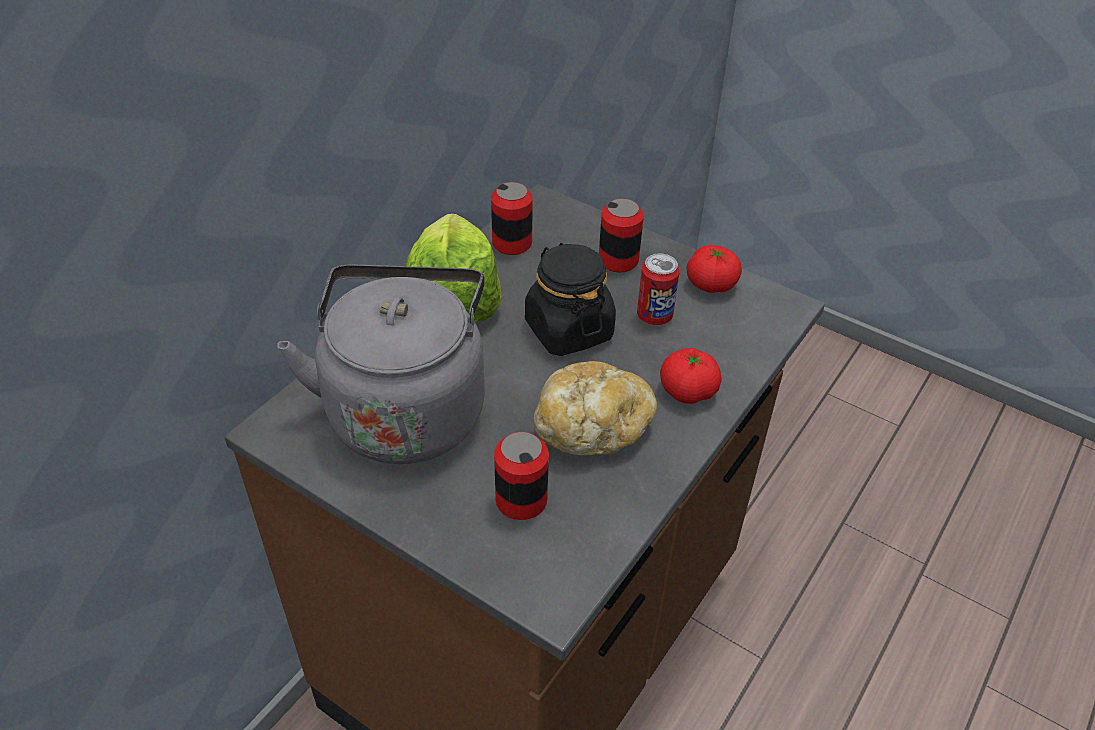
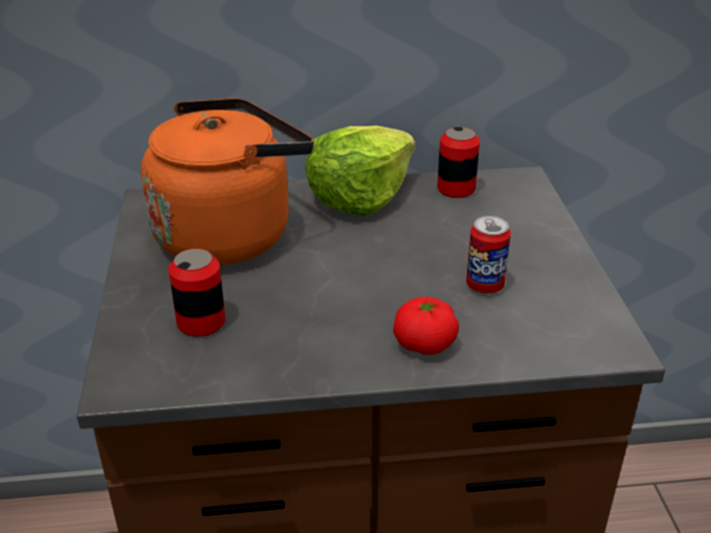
camera: 50 degrees right, 10 degrees down
grey kettle [277,265,485,464] -> orange kettle [141,98,314,265]
black jar [525,243,616,356] -> none
bread [534,361,657,455] -> none
can [599,199,644,272] -> none
tomato [687,245,742,293] -> none

